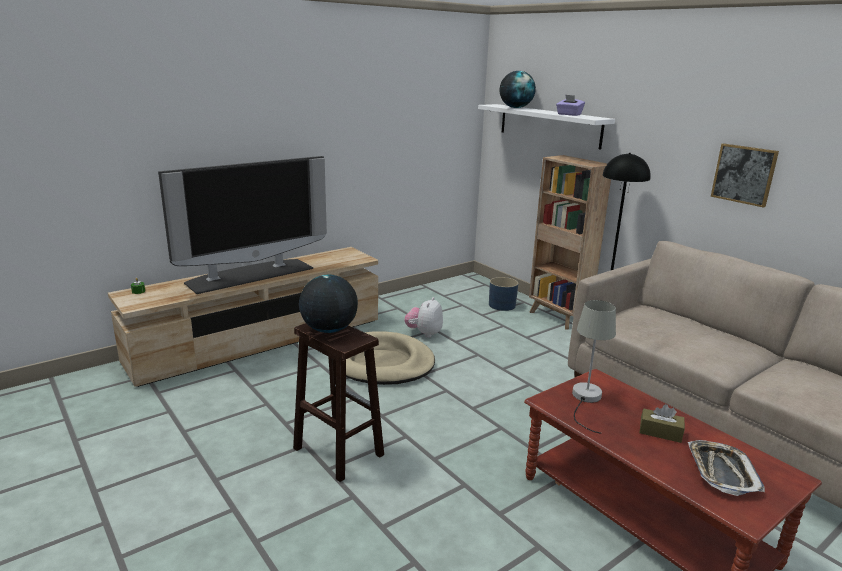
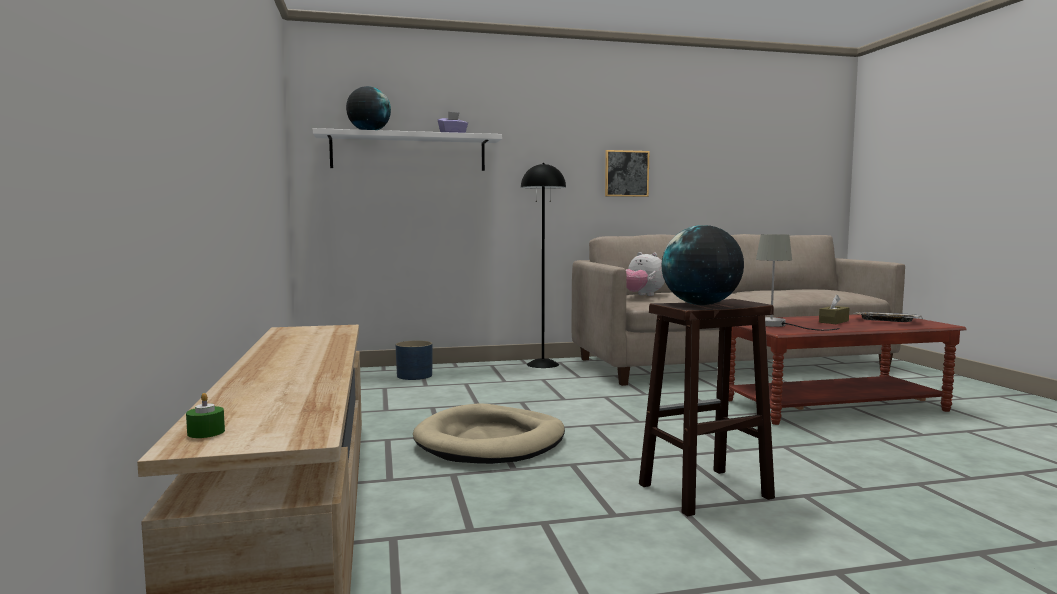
camera: 65 degrees left, 15 degrees down
television [158,156,327,294] -> none
plush toy [404,297,443,338] -> plush toy moved to [626,252,665,296]
brown bookcase [529,155,611,330] -> none

